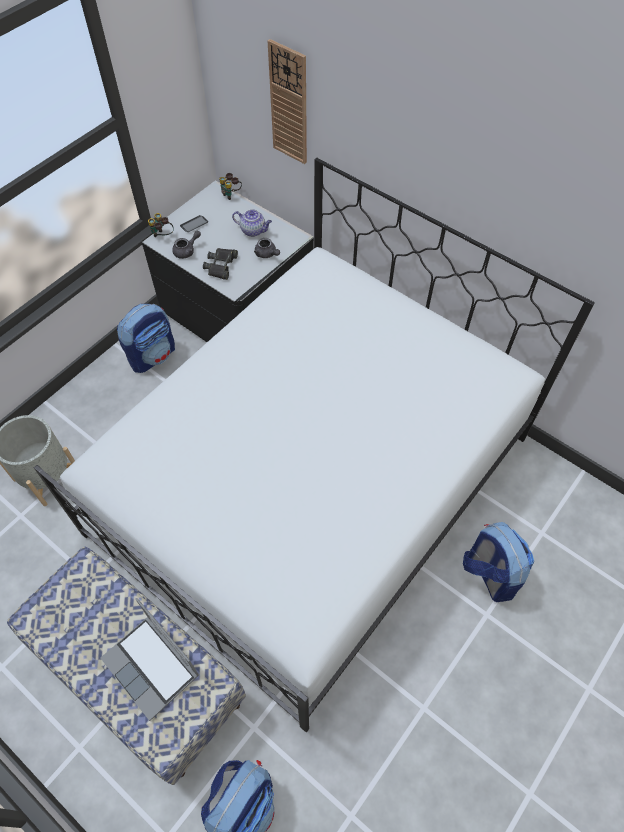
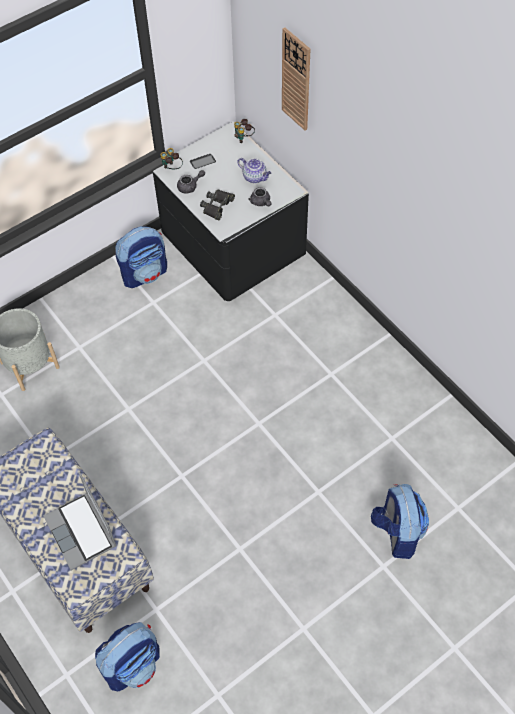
camera: 15 degrees right, 0 degrees up
white bed [34,158,595,733] -> none

